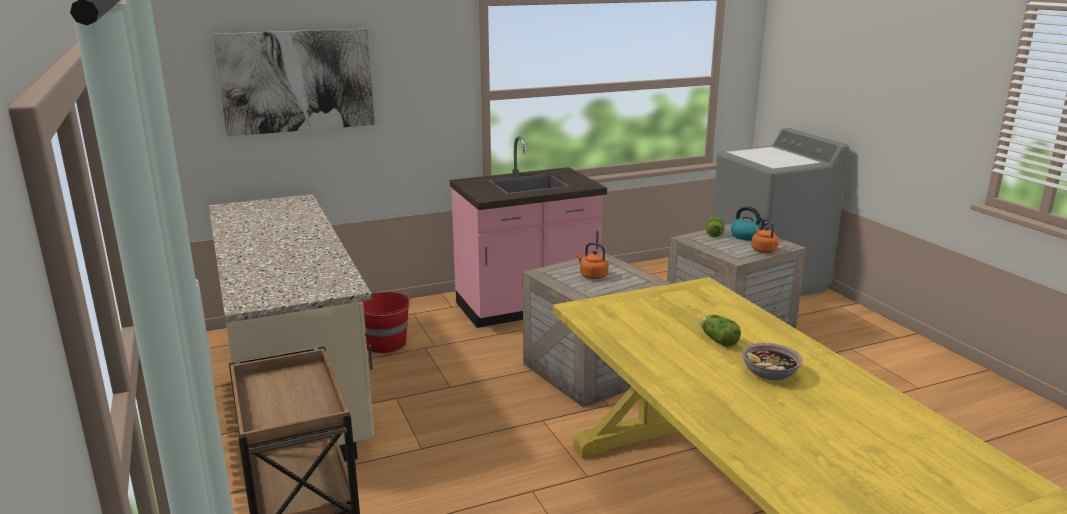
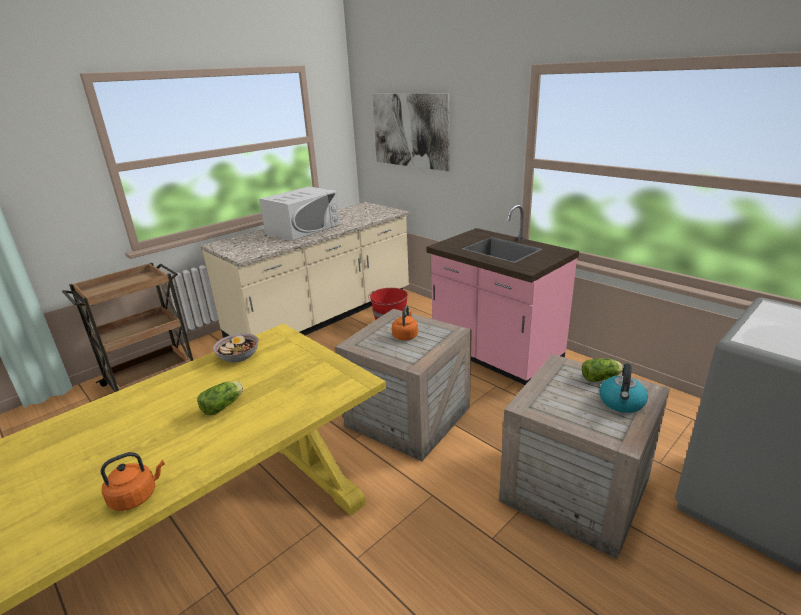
camera: 70 degrees right, 5 degrees up
bowl [742,343,803,380] -> bowl moved to [213,333,259,362]
orange kettle [751,219,779,253] -> orange kettle moved to [101,452,165,511]
none -> white microwave [259,186,339,241]

